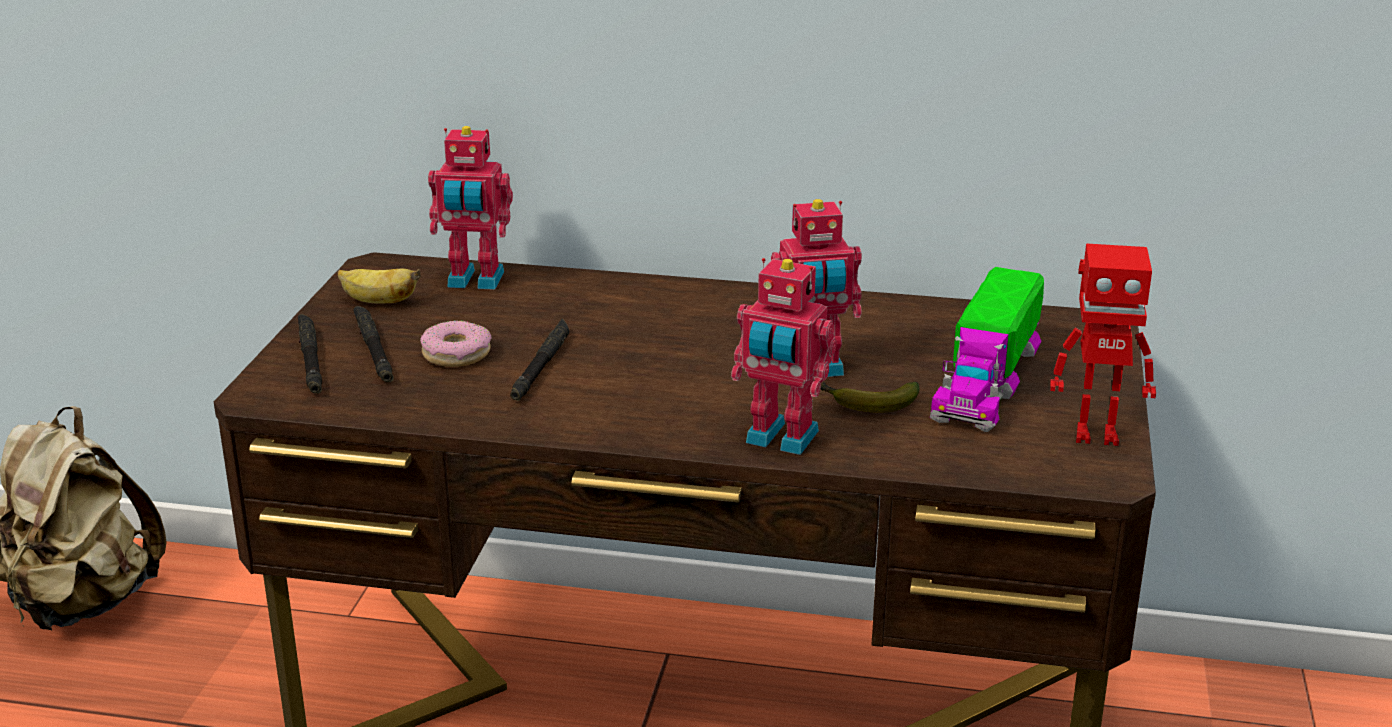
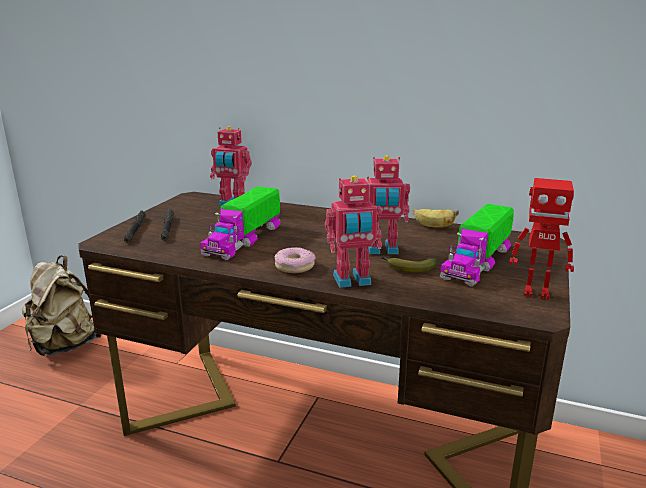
camera: 10 degrees right, 5 degrees down
banana [338,269,421,304] -> banana moved to [412,209,459,228]
donut [420,320,492,367] -> donut moved to [275,247,316,273]
black flashlight [510,319,569,401] -> toy truck [200,186,281,260]
toy robot [731,258,836,455] -> toy robot turned 45 degrees counterclockwise [325,176,382,288]

